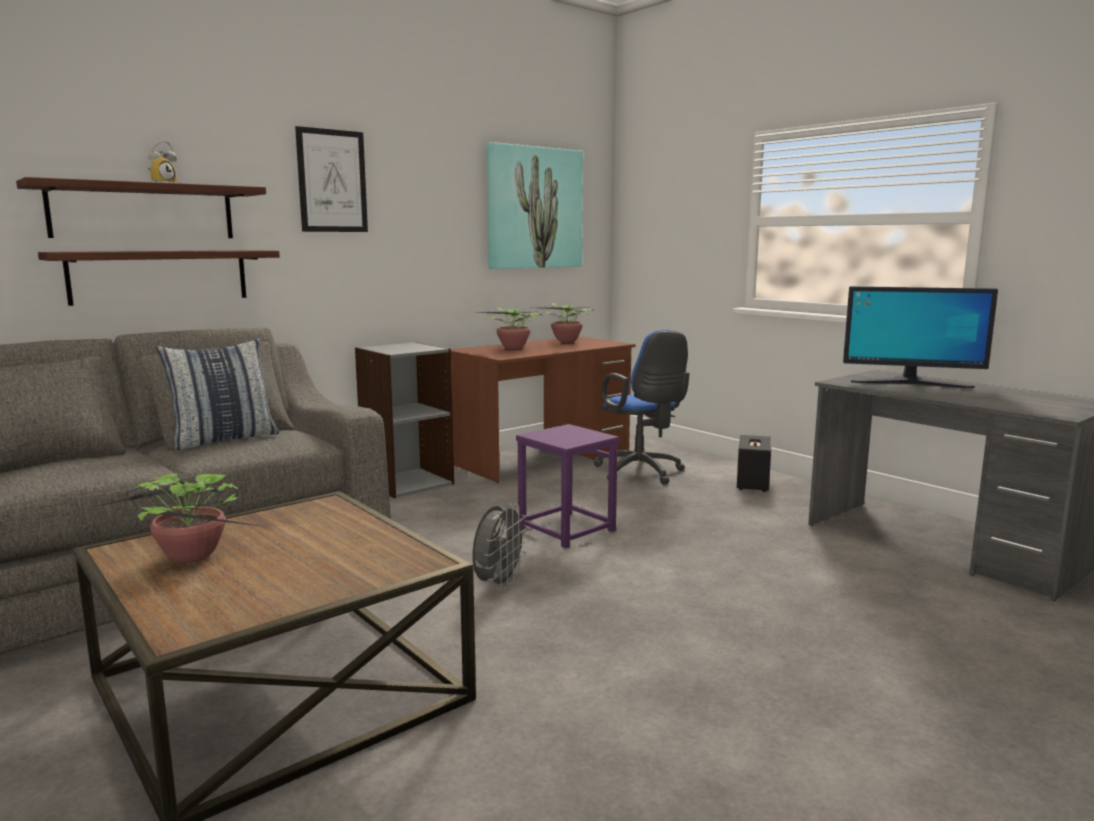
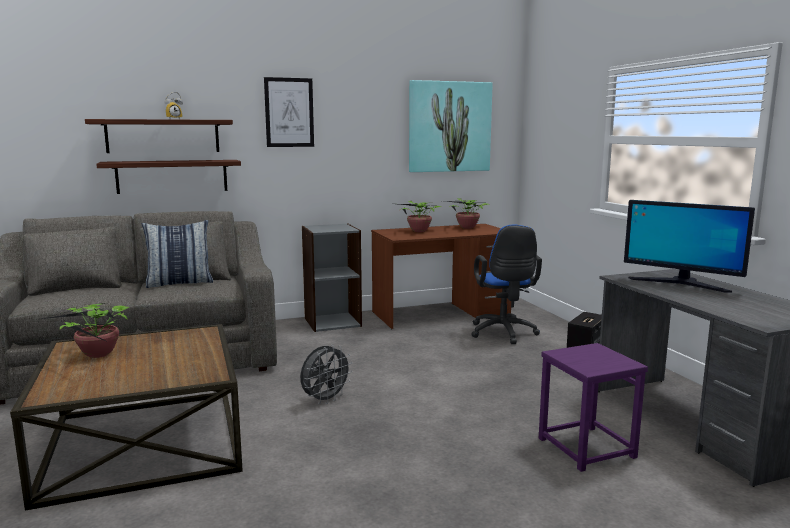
camera: 20 degrees right, 0 degrees up
purple stool [516,424,619,549] -> purple stool moved to [539,343,648,472]

